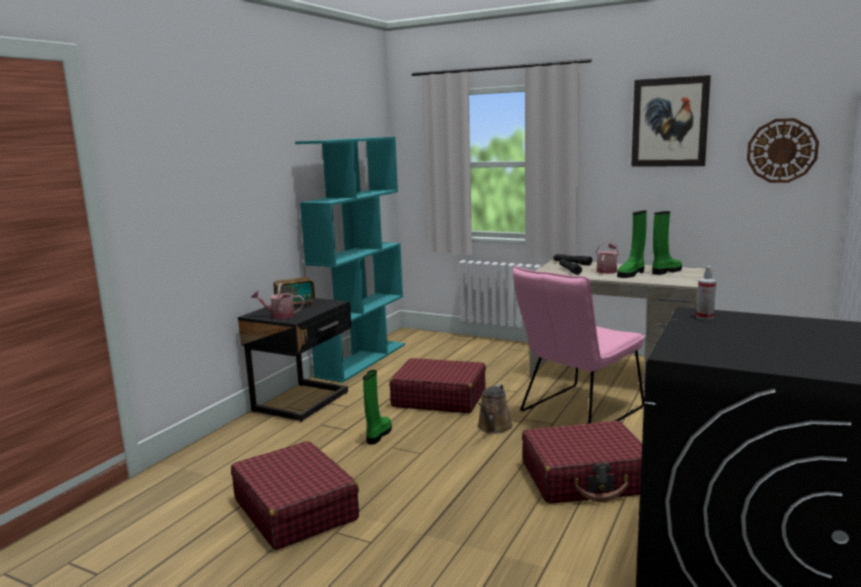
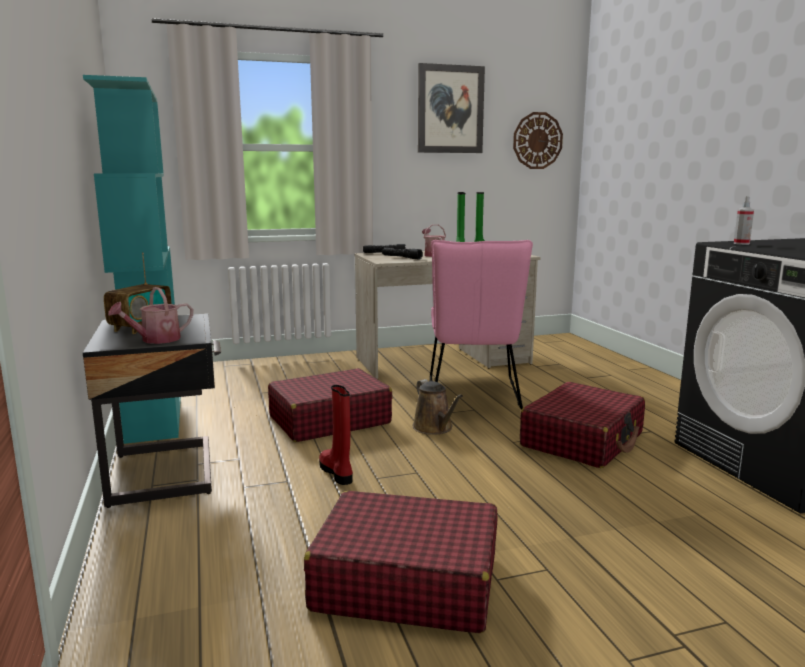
camera: 45 degrees left, 0 degrees up
green boot [363,370,392,445] -> red boot [319,385,353,485]

